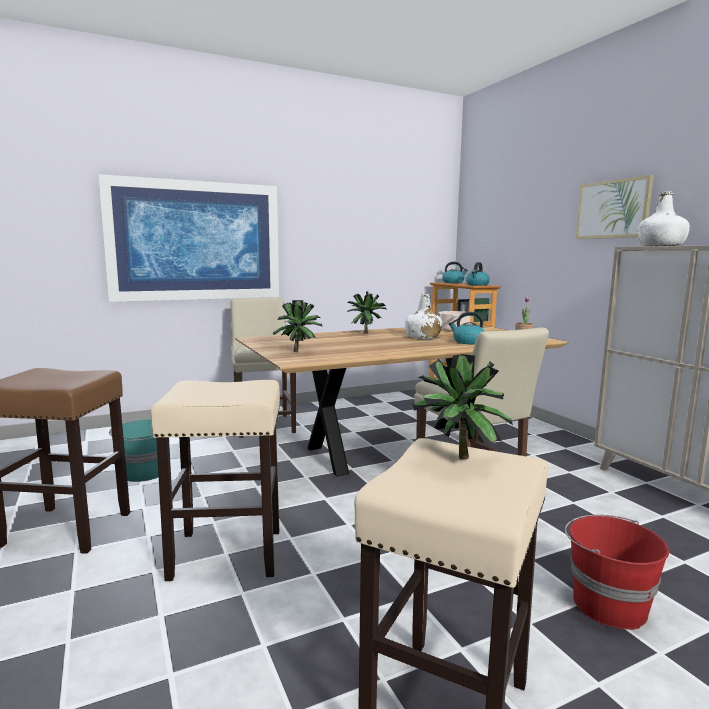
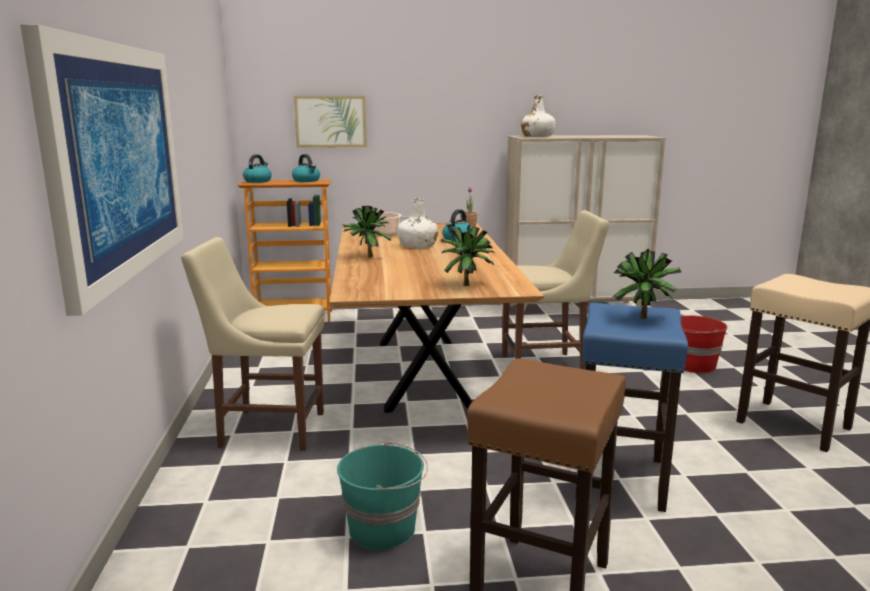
camera: 70 degrees left, 5 degrees up
beige stool [150,380,280,581] -> blue stool [575,303,688,512]
potted plant [413,354,513,460] -> potted plant moved to [613,249,681,319]
picture [576,175,654,239] -> picture moved to [294,96,367,148]

